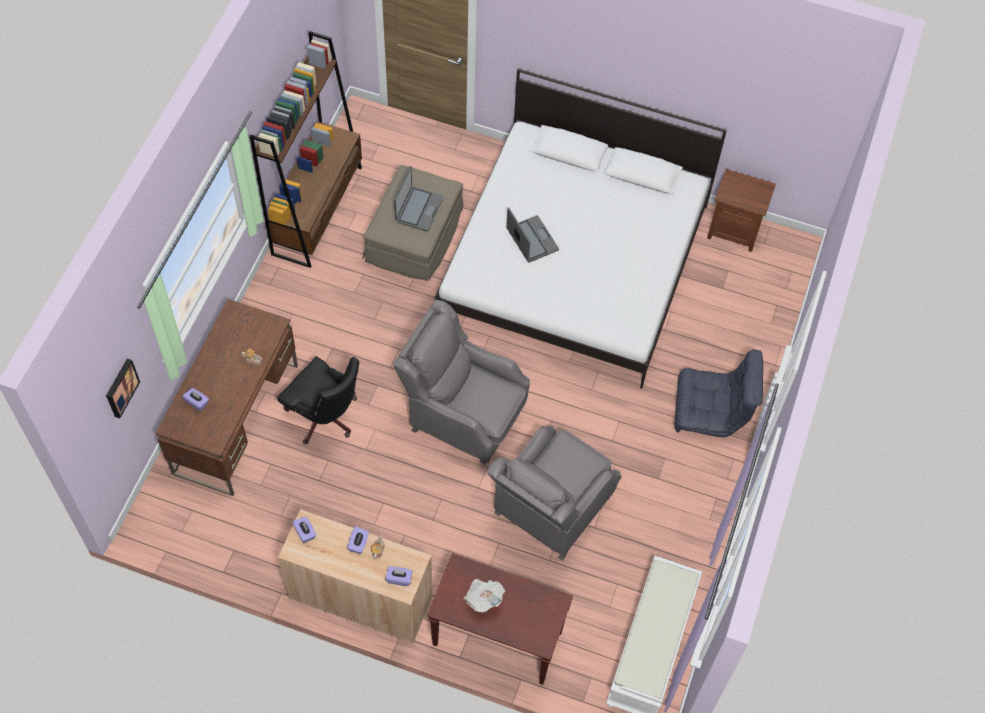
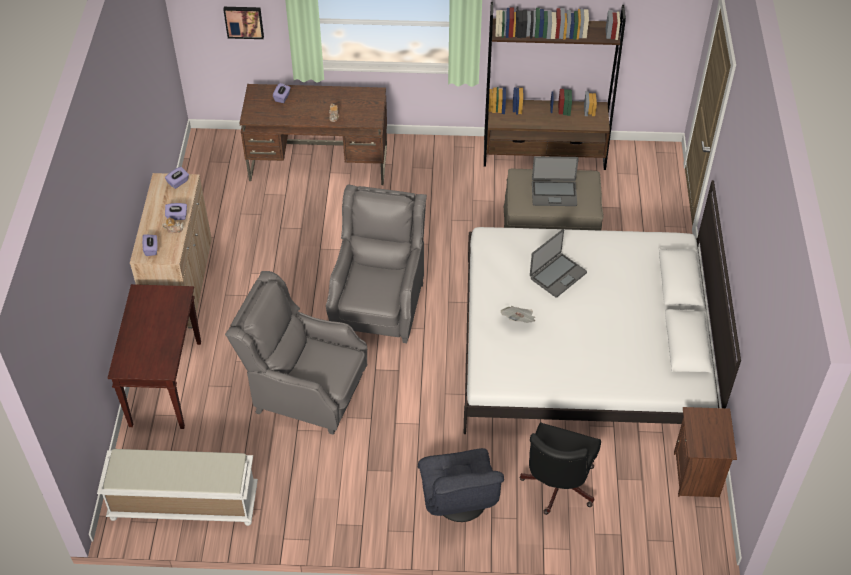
camera: 75 degrees right, 10 degrees down
black office chair [277,356,359,444] -> black office chair moved to [520,422,601,515]
newspaper [463,579,505,612] -> newspaper moved to [500,306,535,323]

